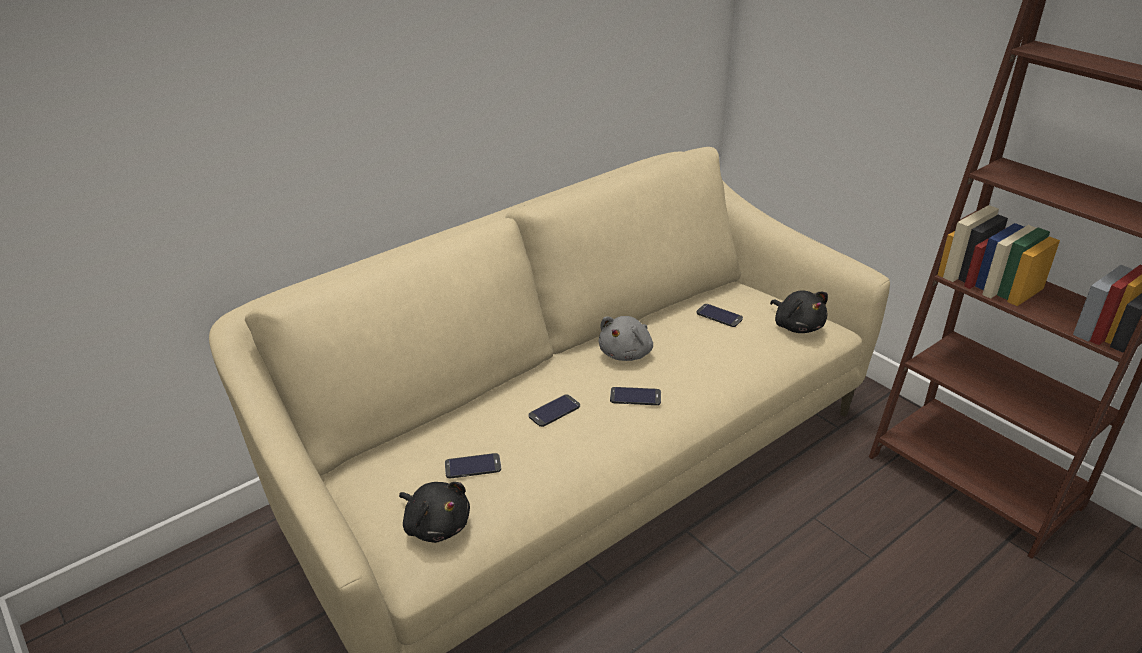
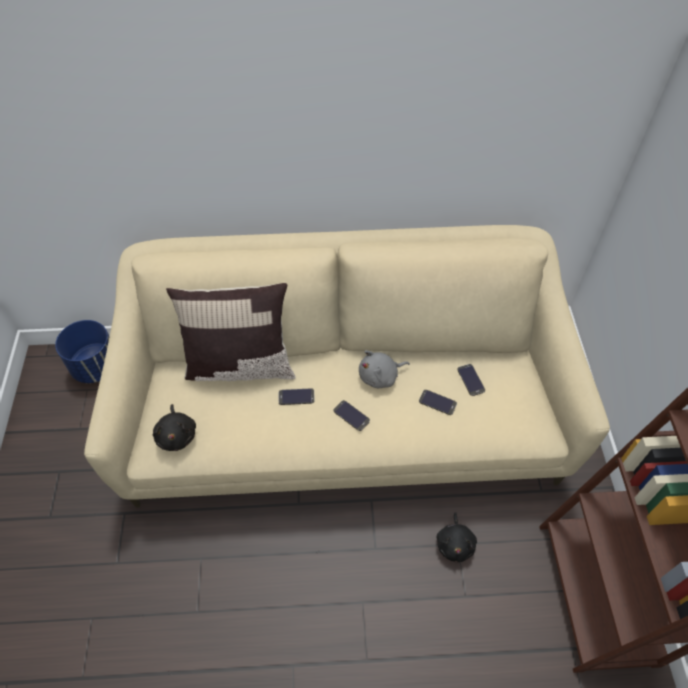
camera: 35 degrees right, 20 degrees up
phone [445,453,501,478] -> phone moved to [419,390,457,415]
black plush toy [770,290,828,333] -> black plush toy moved to [436,512,477,562]
none -> blue planter [55,320,110,383]
none -> pillow [166,283,296,381]

